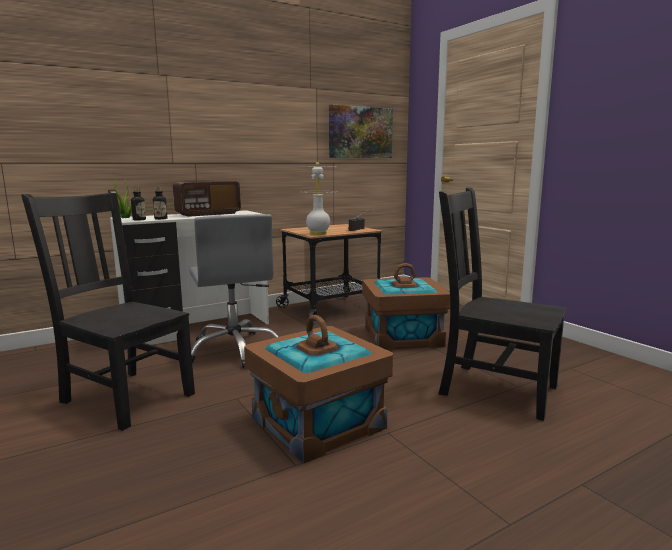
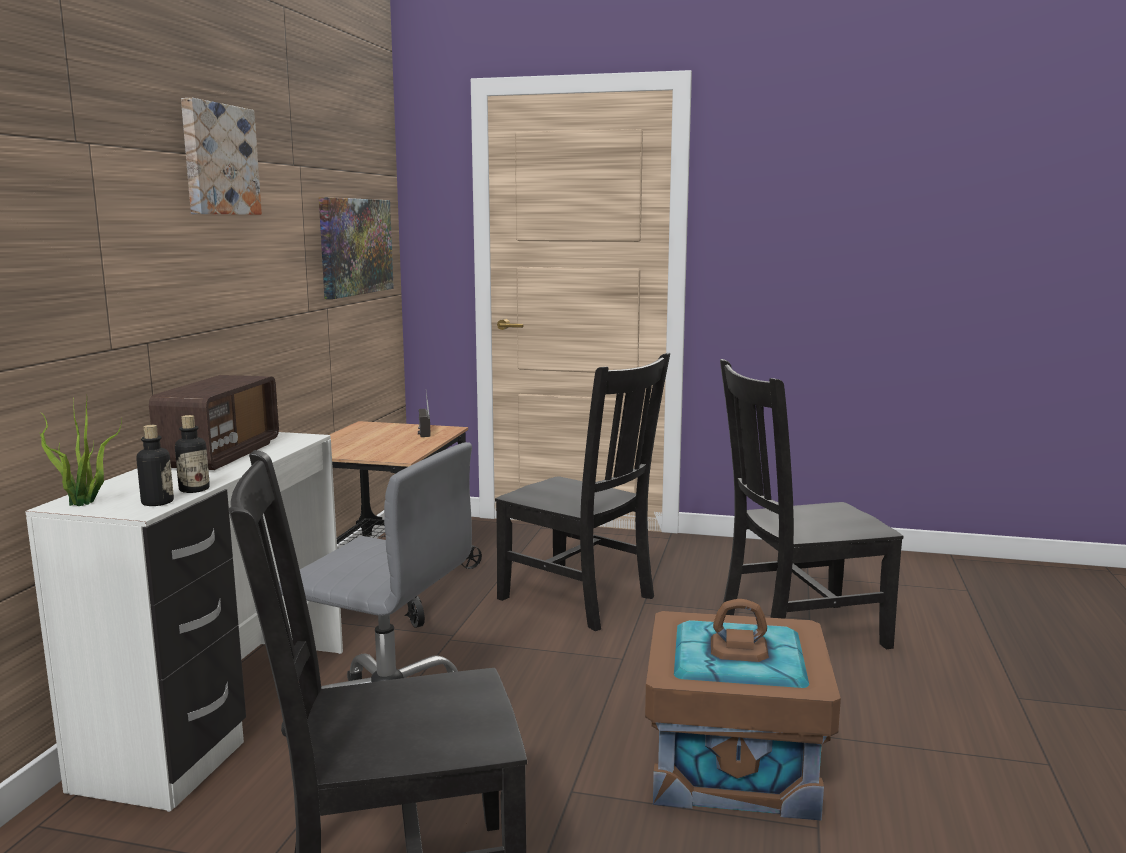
camera: 45 degrees left, 0 degrees up
white table lamp [298,162,337,235] -> none
brown storage box [362,263,450,350] -> black chair [495,353,670,631]
none -> picture [181,98,262,215]

